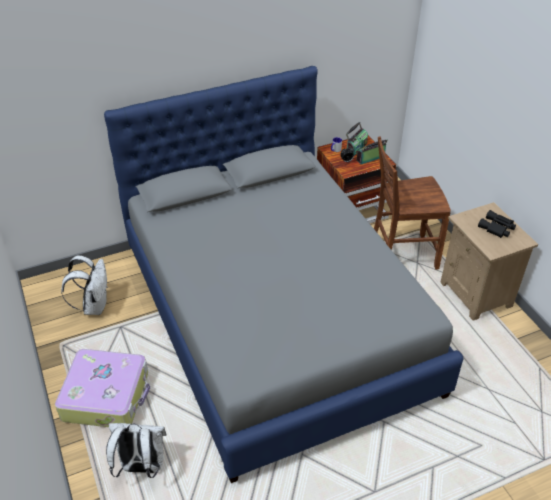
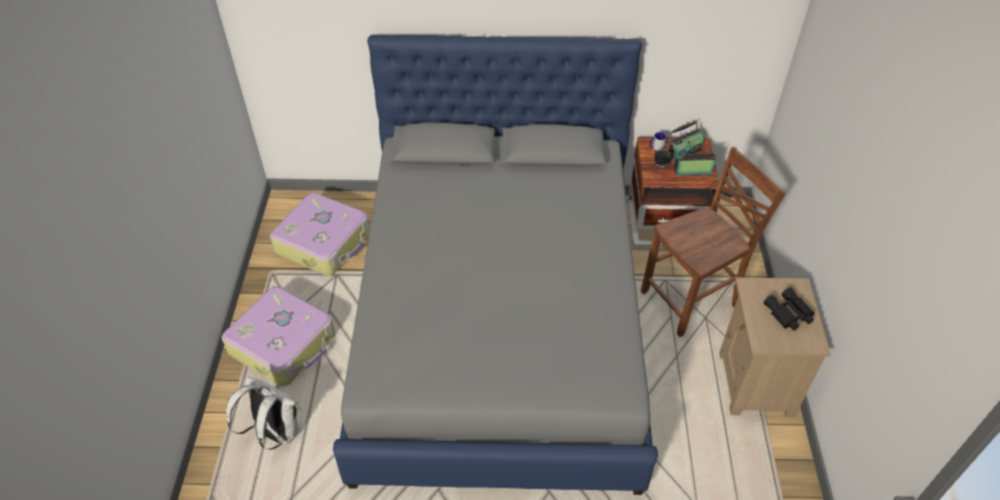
camera: 25 degrees right, 5 degrees up
white backpack [61,255,107,315] -> suitcase [270,193,370,276]
brown chair [374,136,451,270] -> brown chair turned 135 degrees clockwise [641,146,786,337]

